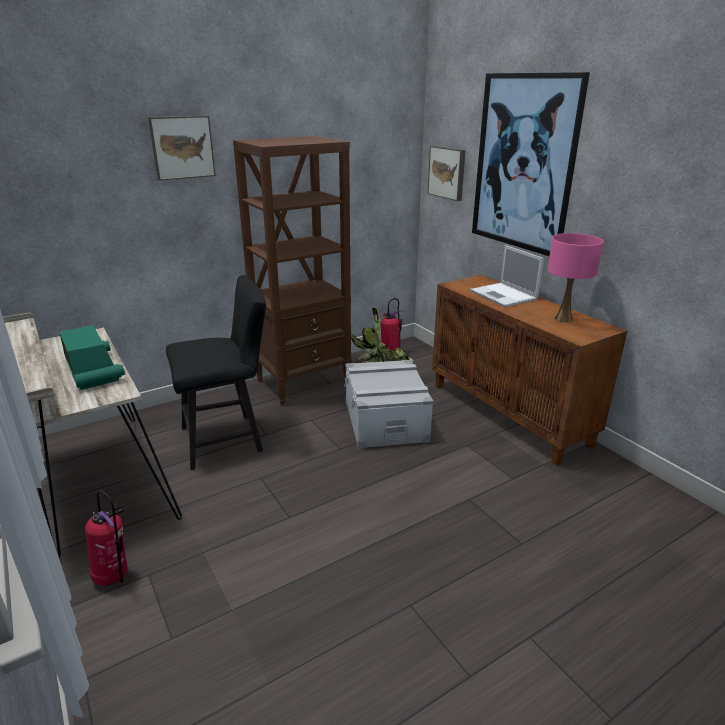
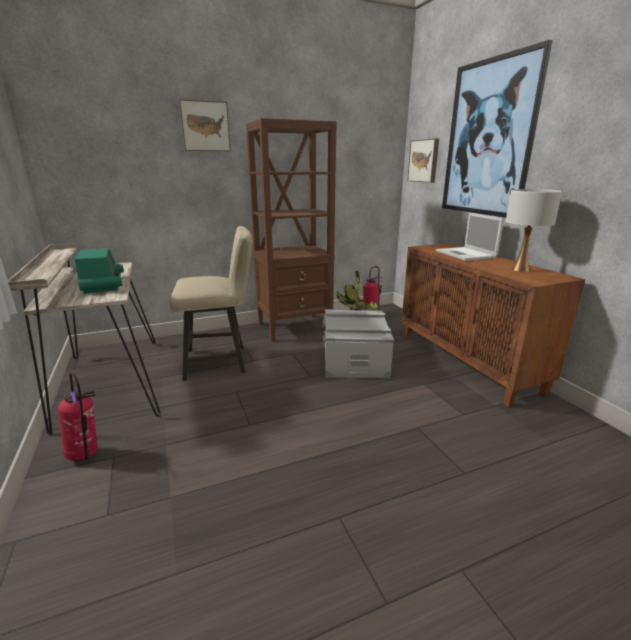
camera: 10 degrees right, 5 degrees down
black chair [166,275,266,470] -> beige chair [169,226,252,381]
pink table lamp [548,233,604,323] -> white table lamp [505,189,562,272]

